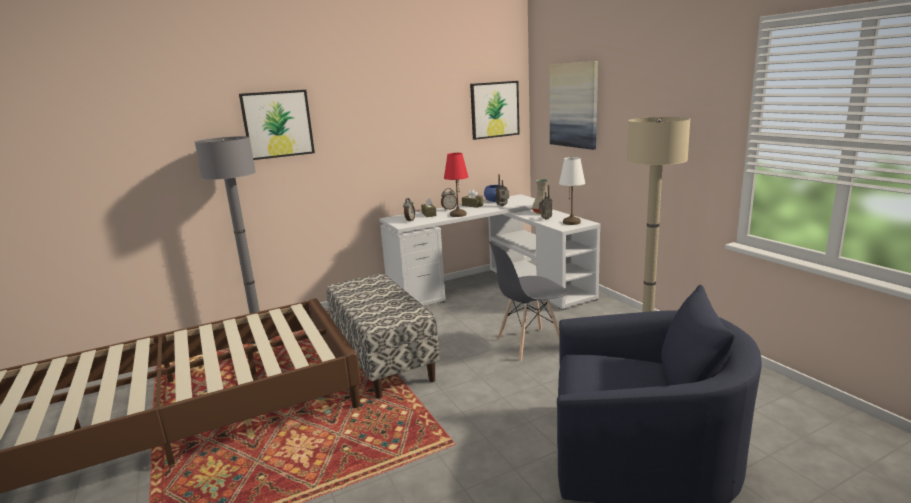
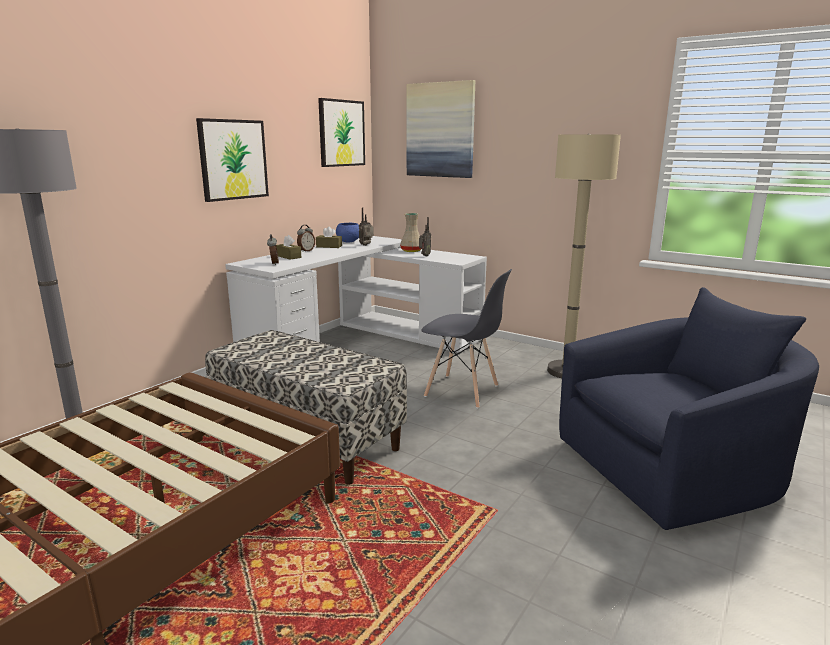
camera: 30 degrees left, 0 degrees up
picture [239,90,315,160] -> picture moved to [196,118,269,202]
red table lamp [444,153,468,217] -> none
grey chair [489,241,568,361] -> grey chair turned 105 degrees counterclockwise [421,269,512,409]
white table lamp [559,157,585,225] -> none

